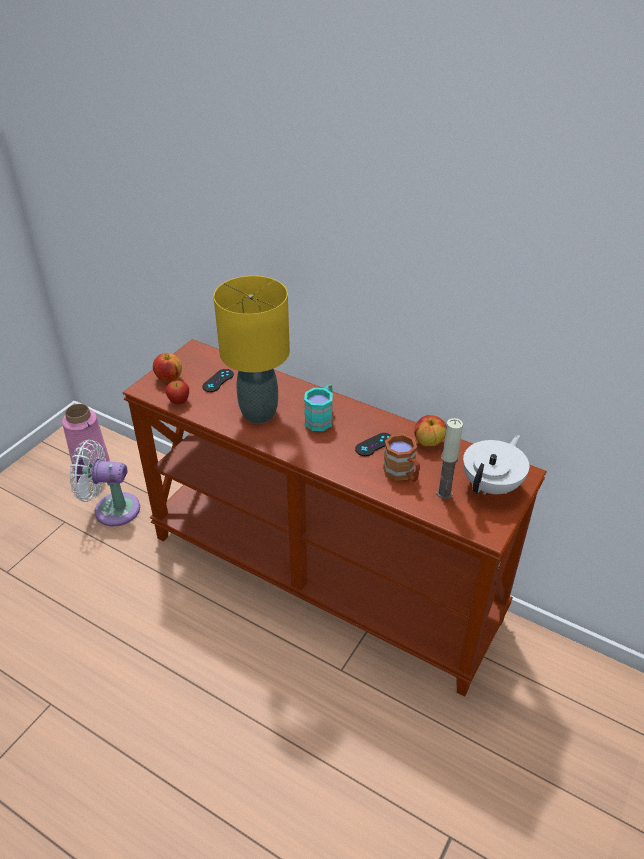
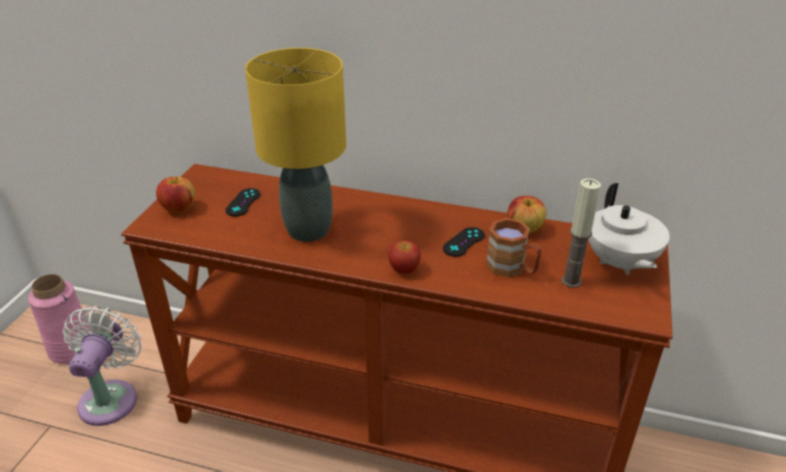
camera: 15 degrees left, 5 degrees down
white fan [69,440,140,526] -> white fan turned 105 degrees clockwise [63,306,142,426]
apple [166,380,189,404] -> apple moved to [388,241,421,274]
turquoise mug [304,385,333,431] -> none
white teapot [463,435,529,495] -> white teapot turned 150 degrees clockwise [588,183,670,275]

